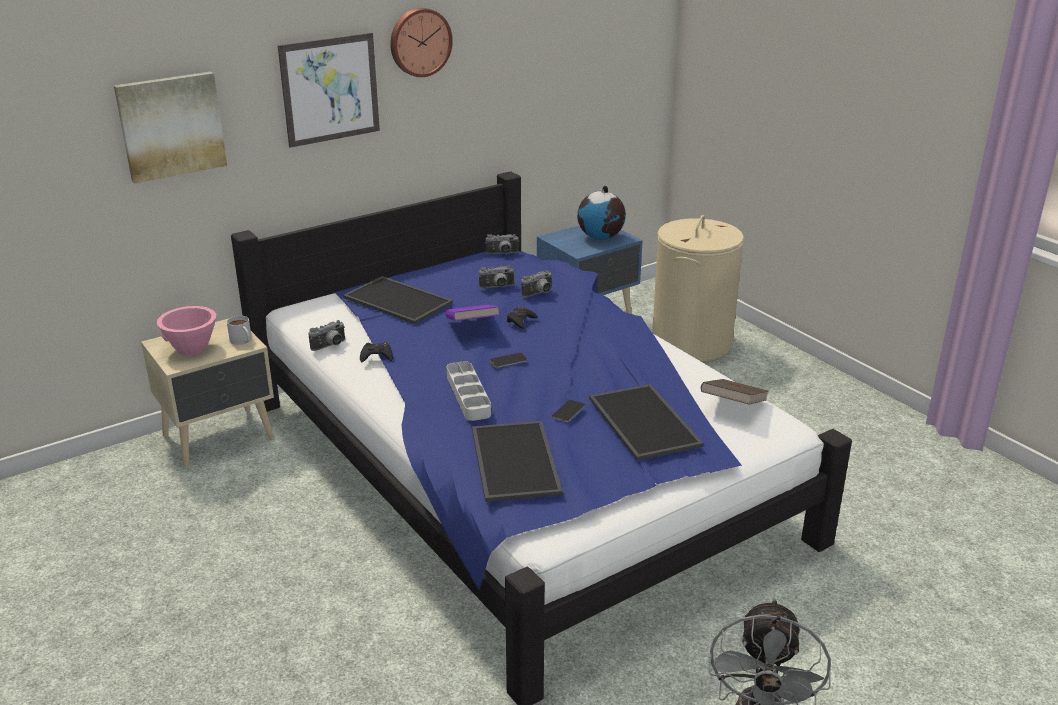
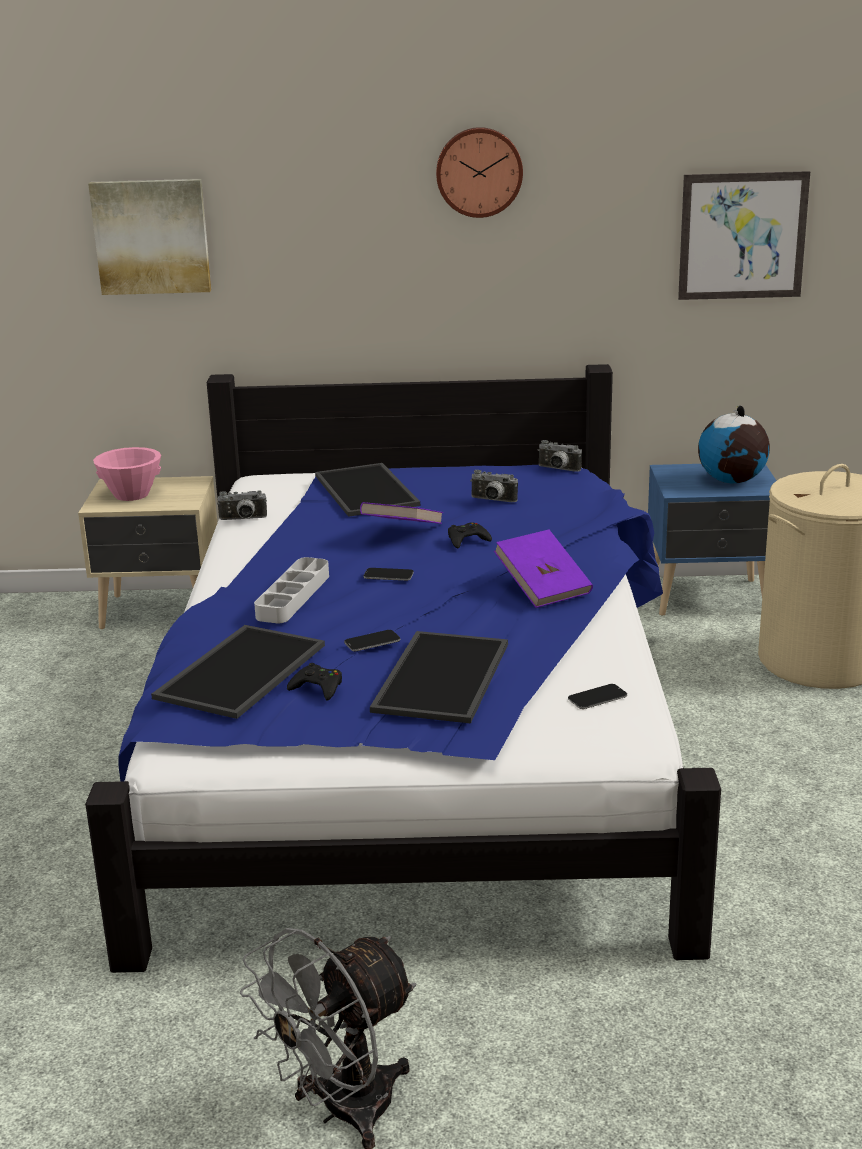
camera: 35 degrees right, 5 degrees down
white mug [227,316,252,345] -> none
picture [278,33,380,148] -> picture moved to [678,171,810,300]
black game controller [360,343,393,362] -> black game controller moved to [287,663,342,701]
camera [521,270,552,297] -> none
brown book [701,379,769,405] -> phone [568,684,627,709]
none -> purple book [494,530,593,608]

